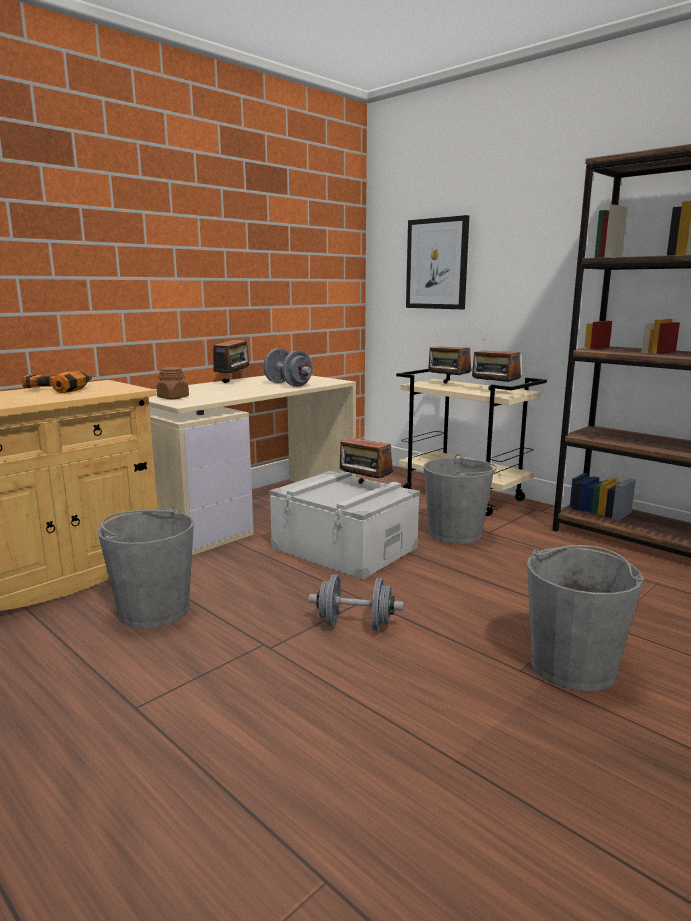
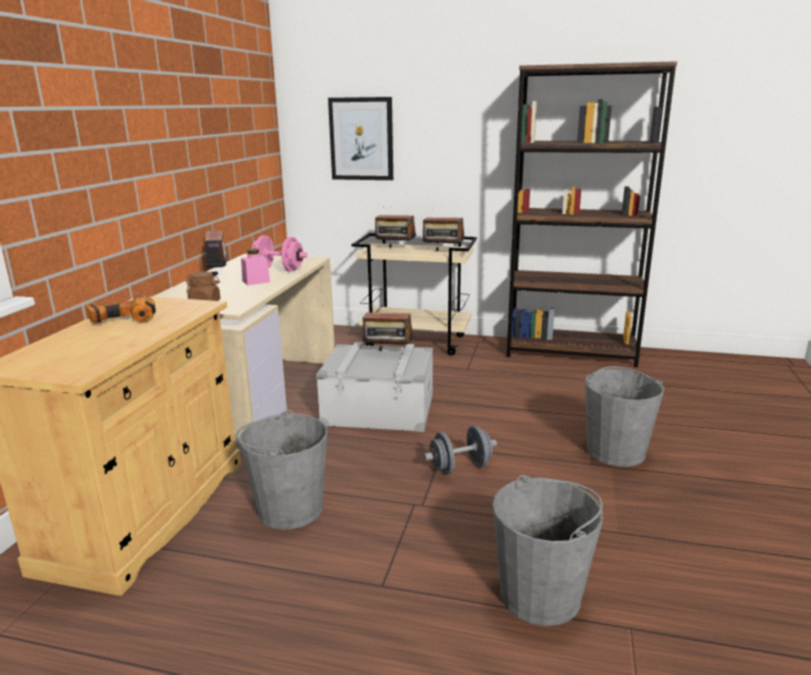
camera: 30 degrees left, 5 degrees up
grey dumbbell [264,348,313,387] -> pink dumbbell [252,235,308,271]
grey bucket [424,454,497,544] -> grey bucket moved to [492,475,603,626]
none -> pink jar [241,249,270,286]

